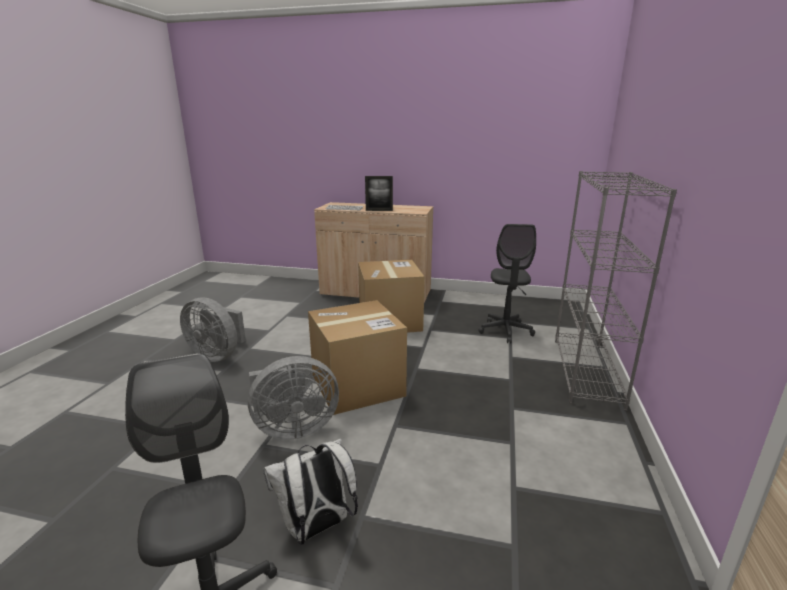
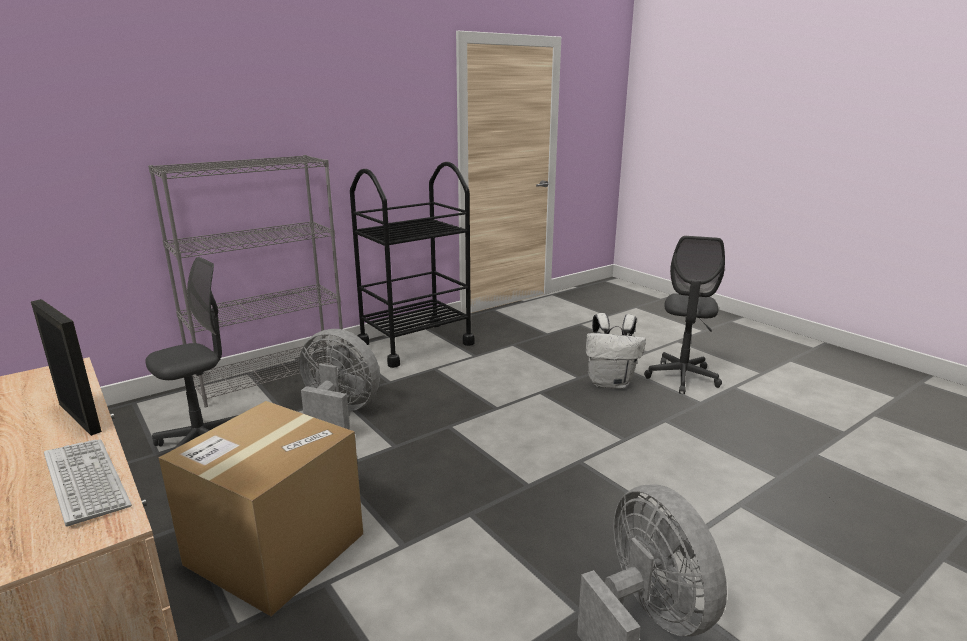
camera: 140 degrees left, 0 degrees up
grey fan [248,356,339,439] -> grey fan moved to [299,329,380,430]
cardboard box [308,300,407,415] -> none
none -> black cart [350,162,475,368]

